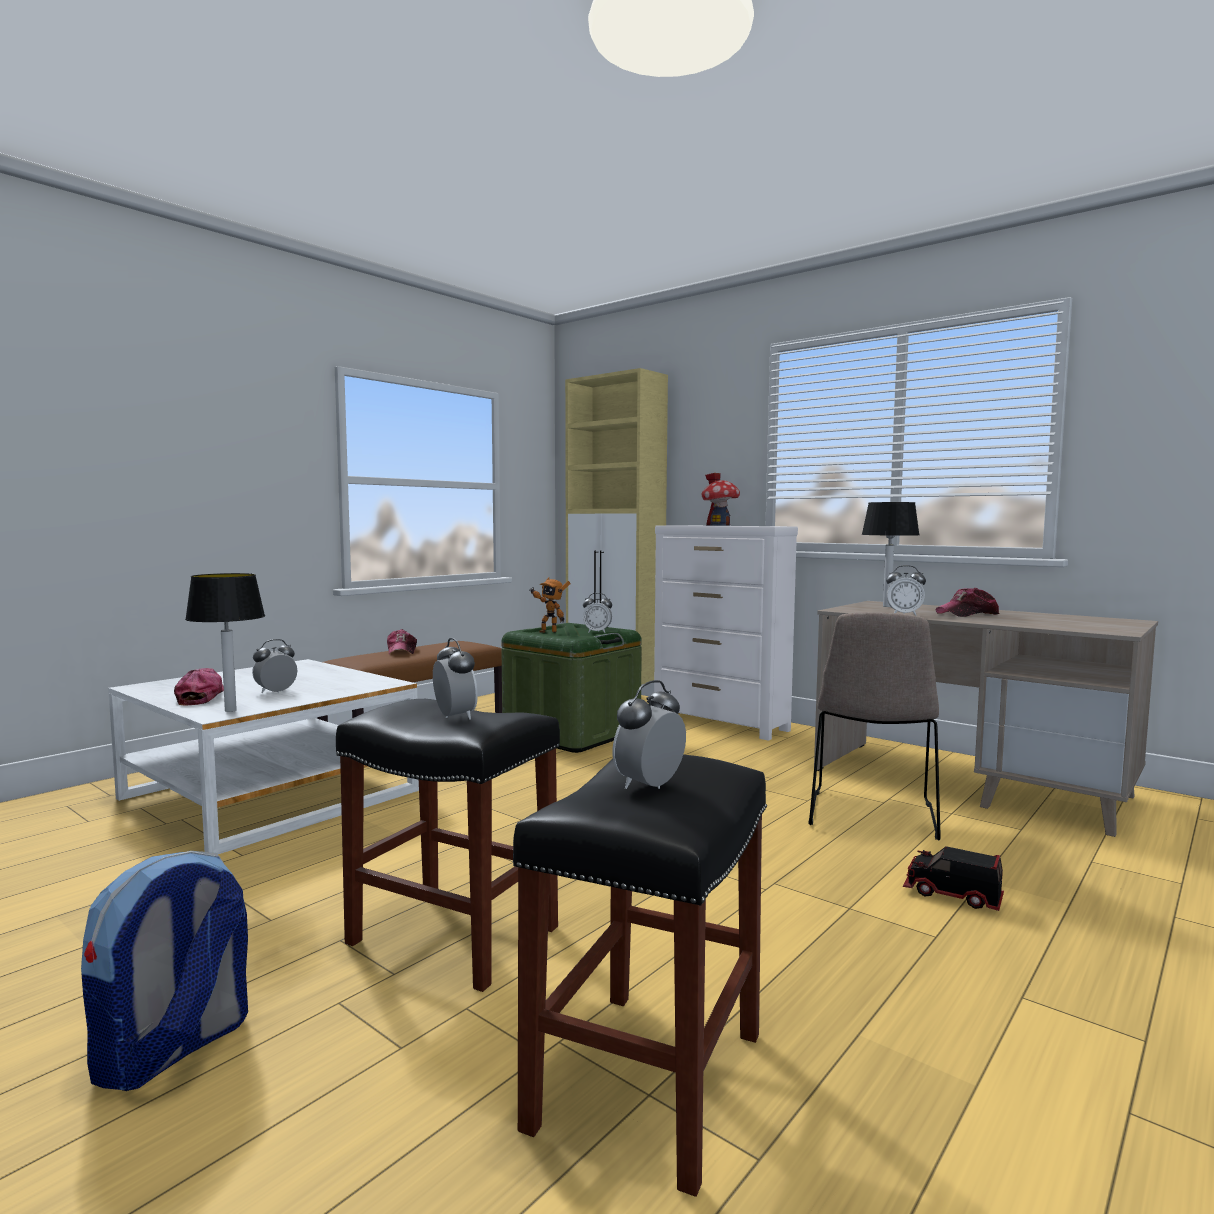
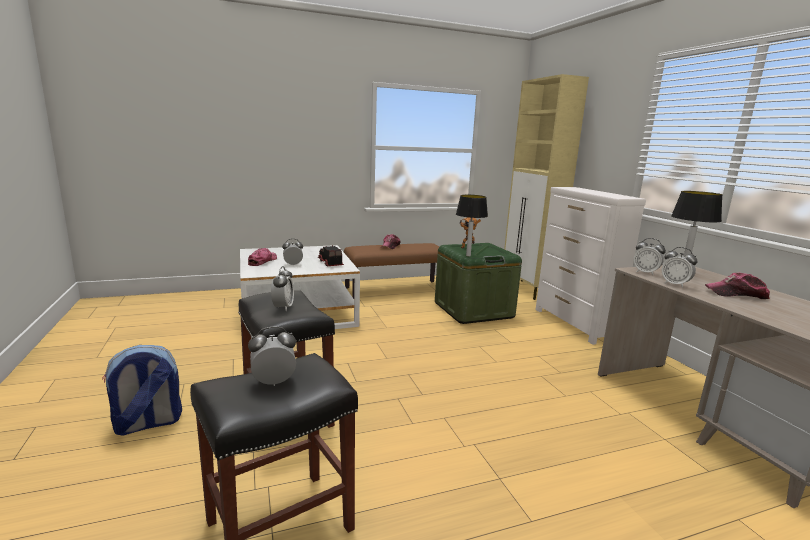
camera: 30 degrees right, 10 degrees up
table lamp [185,573,265,712] -> table lamp moved to [456,195,488,257]
alarm clock [583,593,612,633] -> alarm clock moved to [634,238,666,275]
toy house [702,473,740,526] -> none
beige chair [809,612,940,840] -> none
toy truck [902,846,1004,911] -> toy truck moved to [317,245,344,266]

